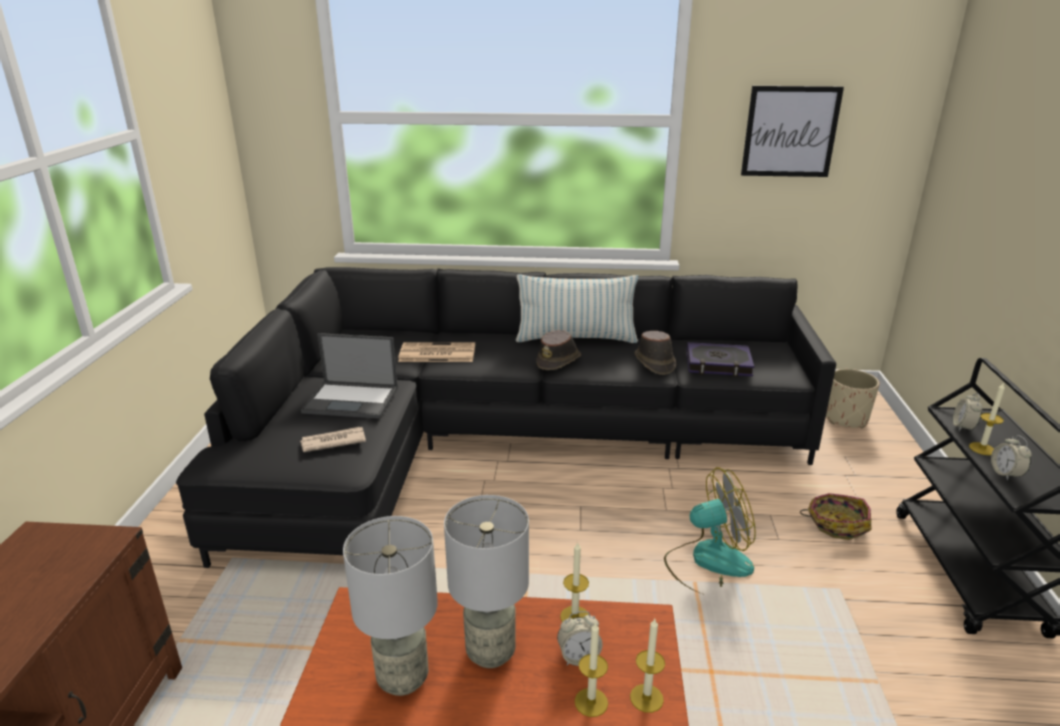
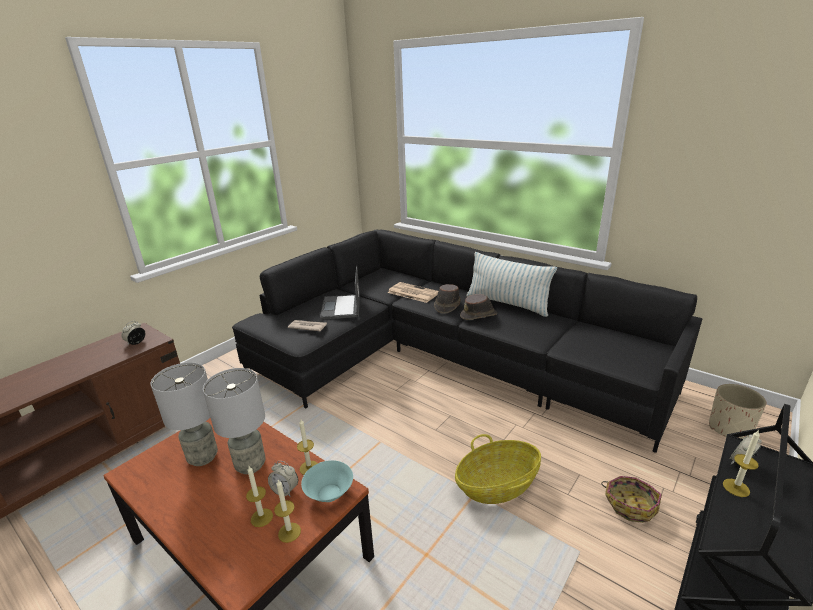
camera: 35 degrees right, 0 degrees up
laptop [301,333,398,419] -> laptop turned 45 degrees clockwise [320,266,360,320]
brown hat [635,331,676,375] -> brown hat moved to [434,284,461,314]
fan [664,467,756,595] -> basket [455,434,541,504]
book [687,342,755,377] -> none
picture [741,86,844,177] -> none
alarm clock [991,435,1032,481] -> alarm clock moved to [121,321,145,345]
none -> turquoise bowl [301,460,353,502]

